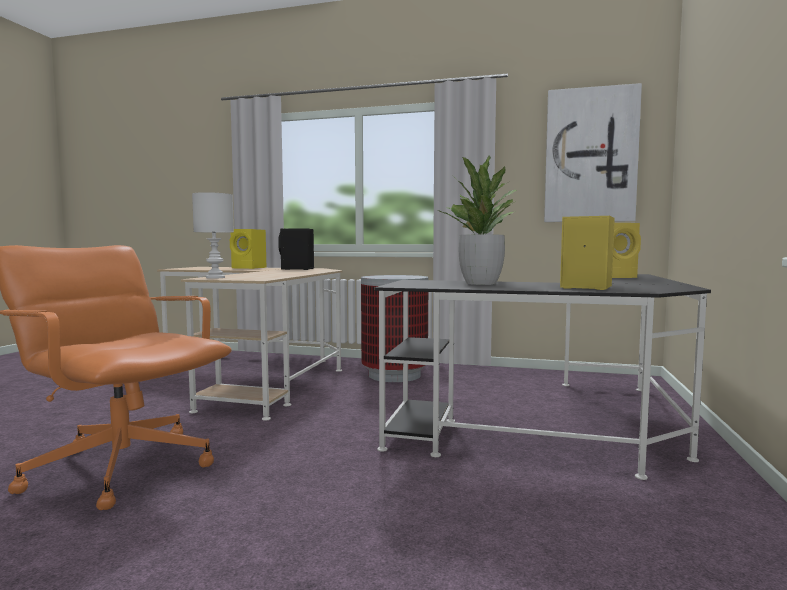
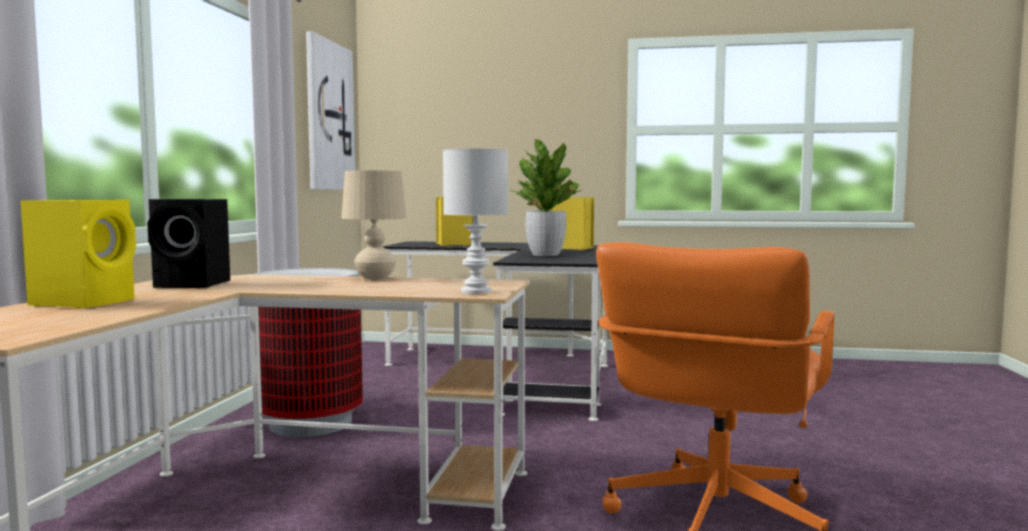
camera: 95 degrees left, 0 degrees up
none -> beige table lamp [341,170,407,281]

